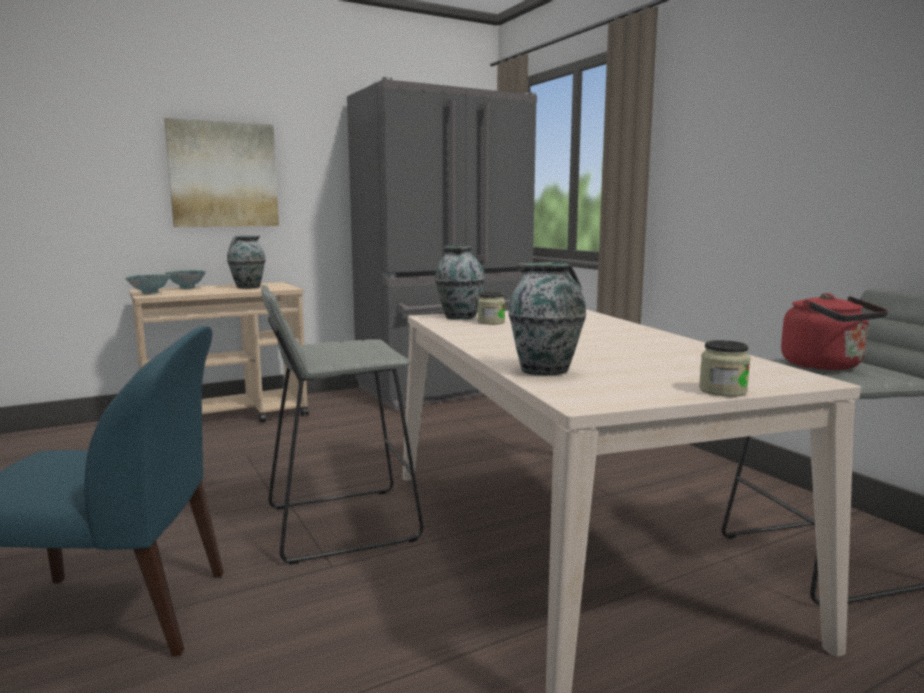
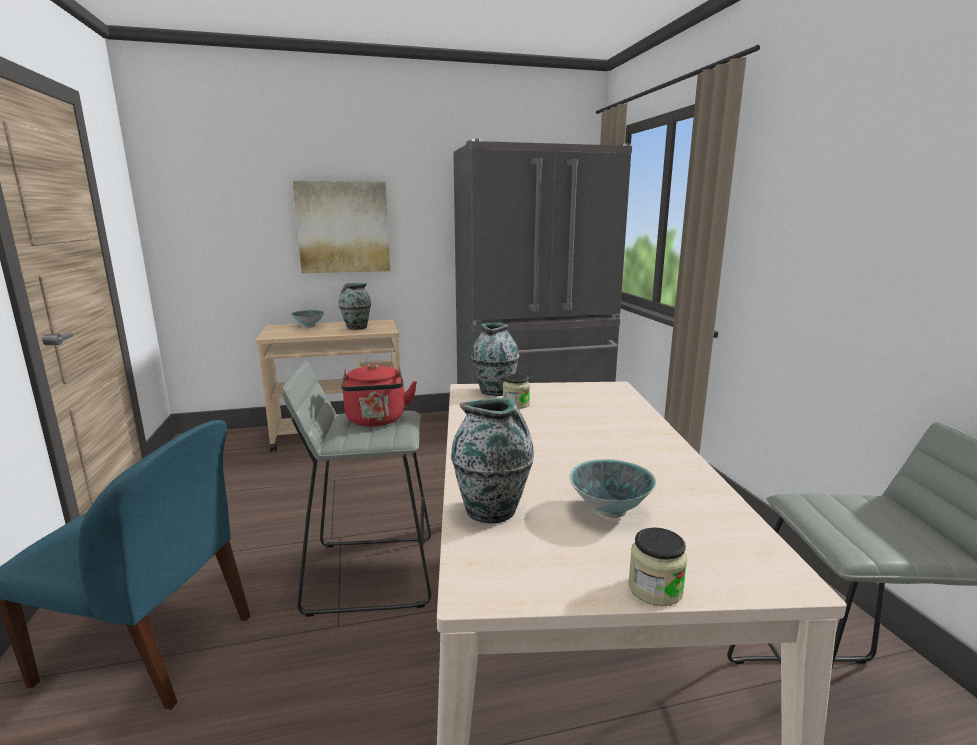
camera: 15 degrees right, 5 degrees up
bowl [125,274,171,295] -> bowl moved to [569,459,656,518]
red kettle [781,293,888,370] -> red kettle moved to [341,364,417,427]

